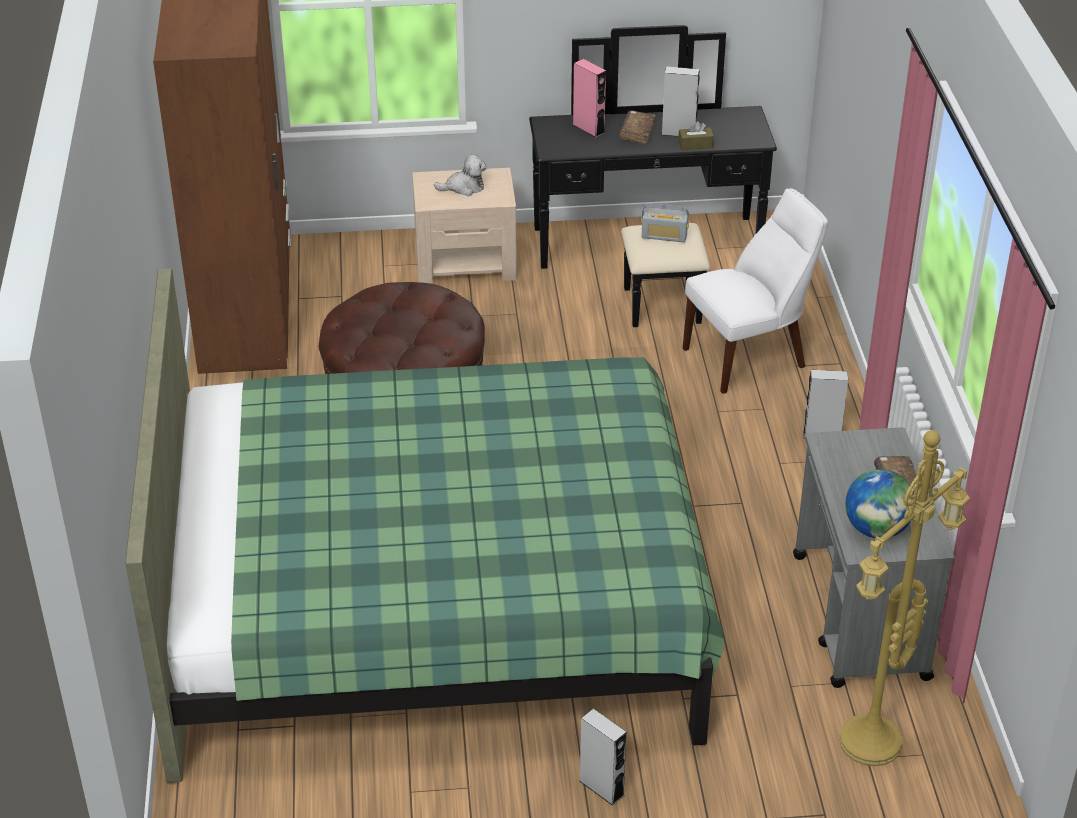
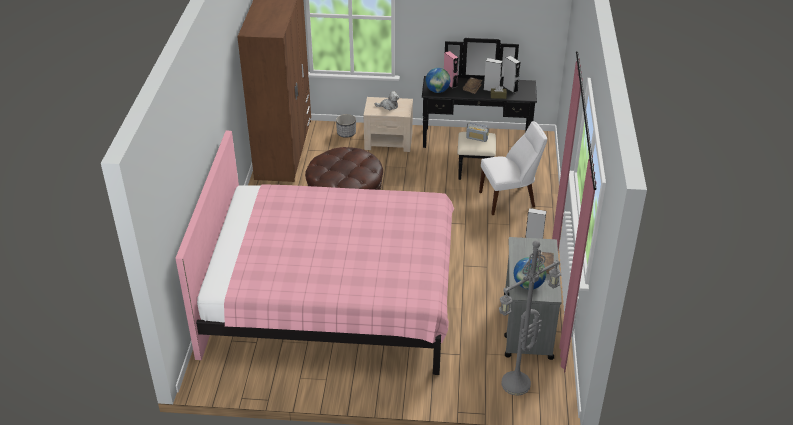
camera: 10 degrees right, 0 degrees up
green bed [125,269,724,783] -> pink bed [175,131,454,375]
grey speaker [579,709,626,806] -> grey speaker moved to [503,56,520,93]
yellow floor lamp [839,430,970,766] -> grey floor lamp [499,240,561,395]
none -> planter [336,114,356,138]
none -> globe [426,68,450,93]

